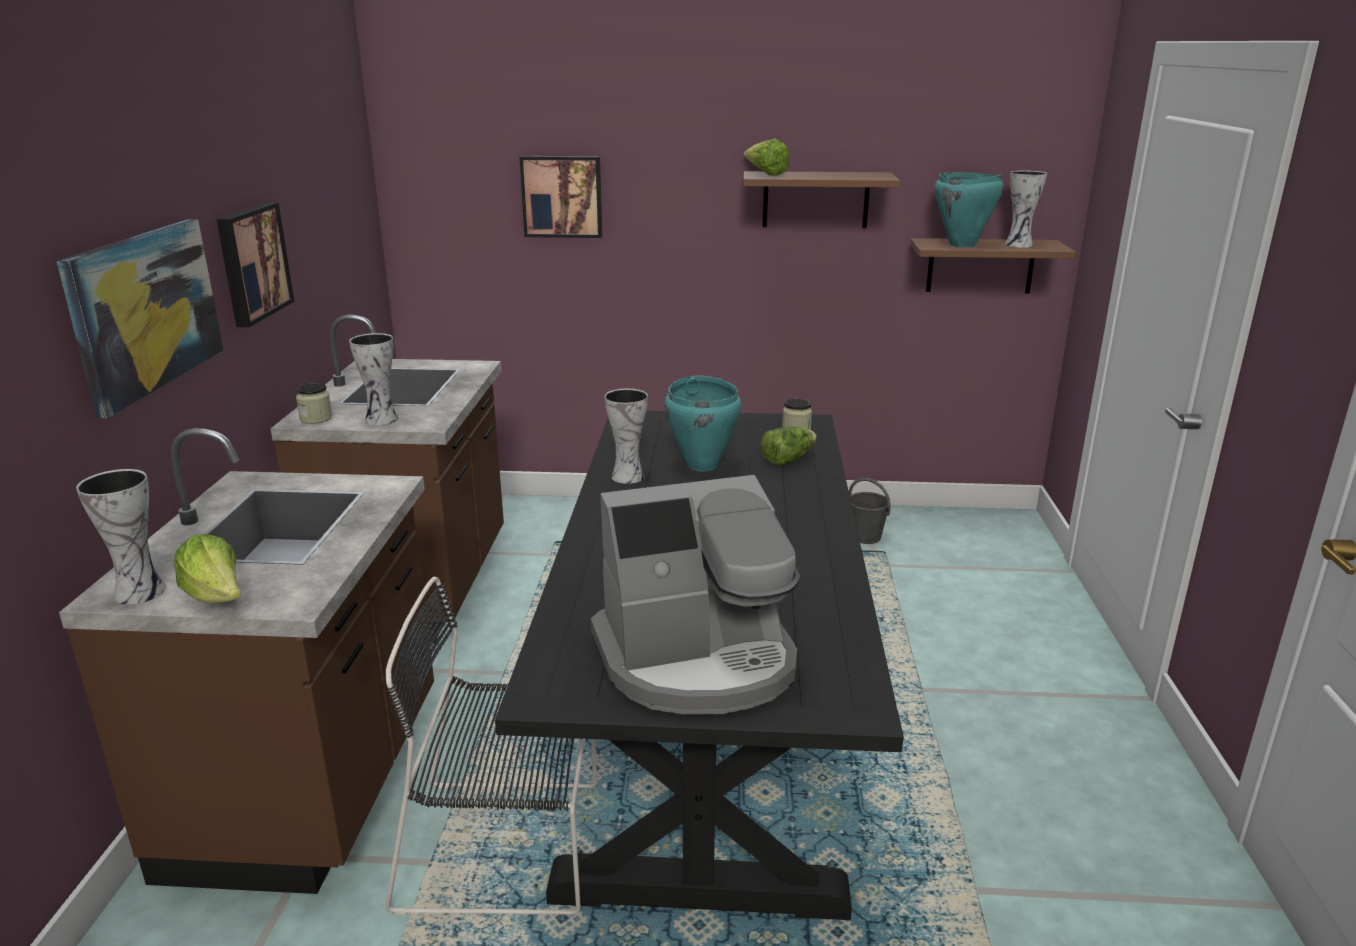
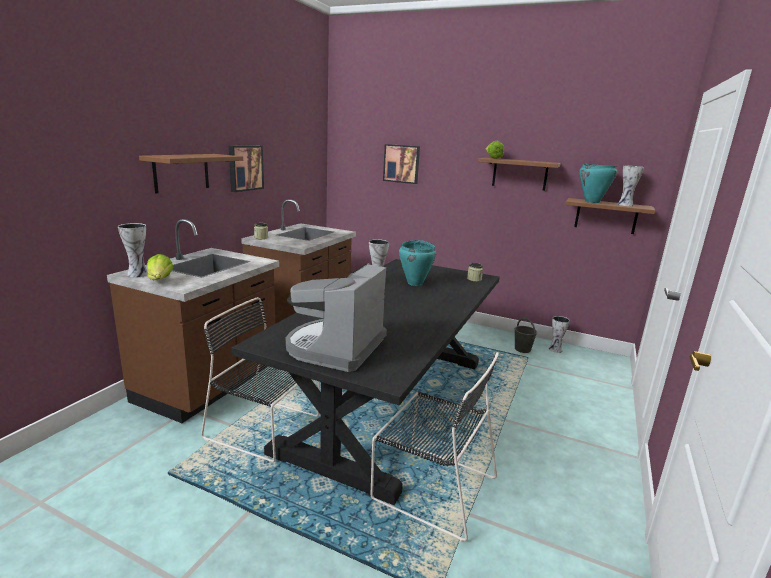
camera: 20 degrees right, 5 degrees down
picture [57,219,224,419] -> brown shelf [139,154,243,193]
vase [349,333,398,426] -> vase moved to [549,316,570,353]
coffee machine [591,475,800,715] -> coffee machine turned 105 degrees clockwise [286,263,387,372]
lettuce [761,427,817,466] -> none
none -> black chair [370,352,499,542]

